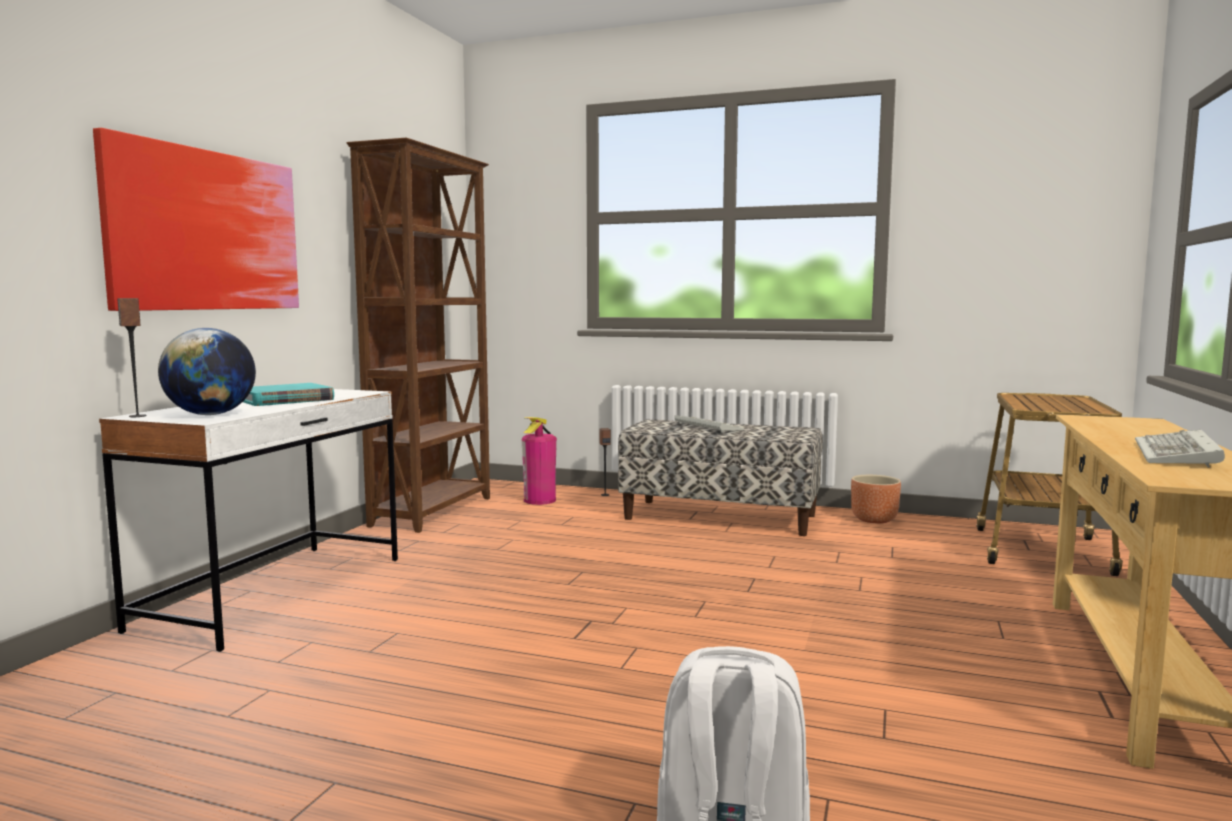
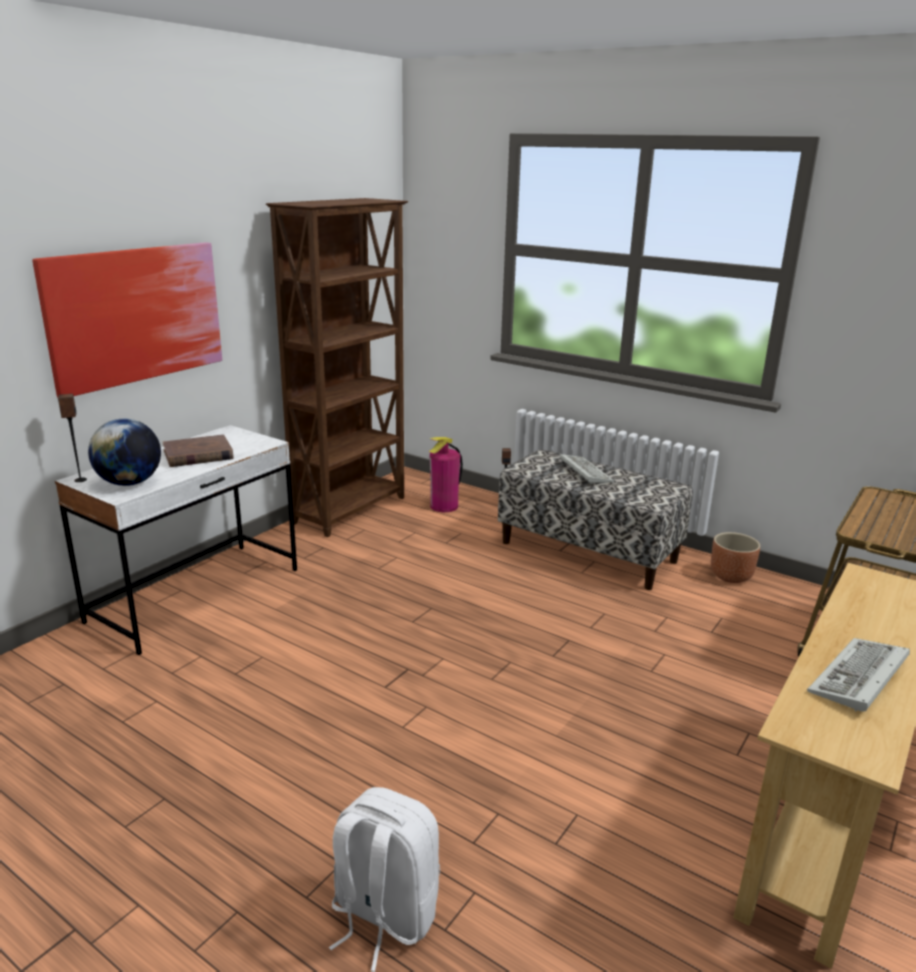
camera: 15 degrees right, 15 degrees up
turquoise book [243,383,334,406] -> brown book [163,434,233,467]

